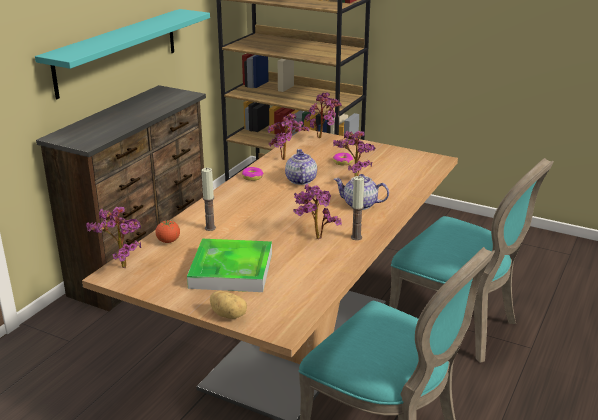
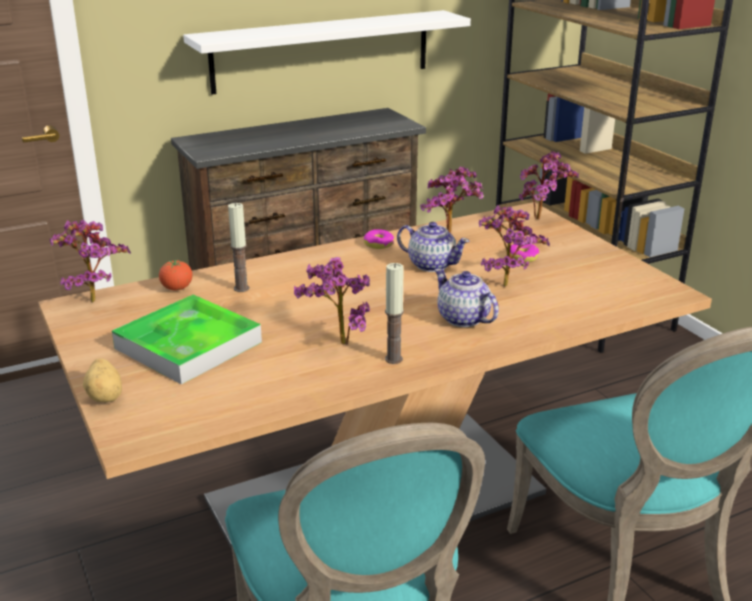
camera: 35 degrees right, 0 degrees up
turquoise shelf [35,9,210,99] -> white shelf [183,10,471,95]
teapot [285,149,317,185] -> teapot turned 90 degrees clockwise [397,222,469,272]

